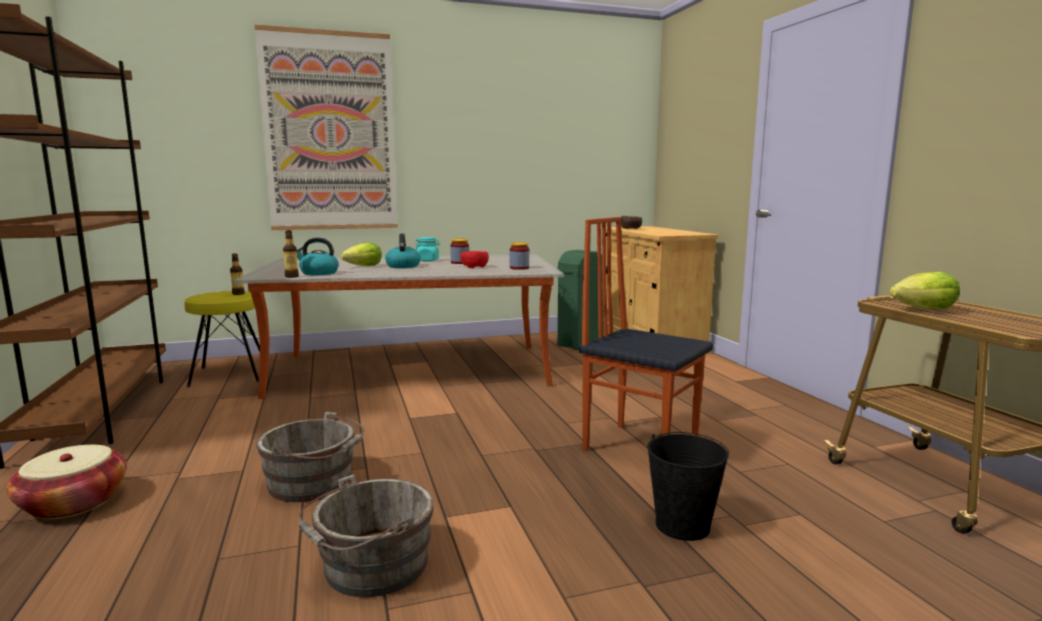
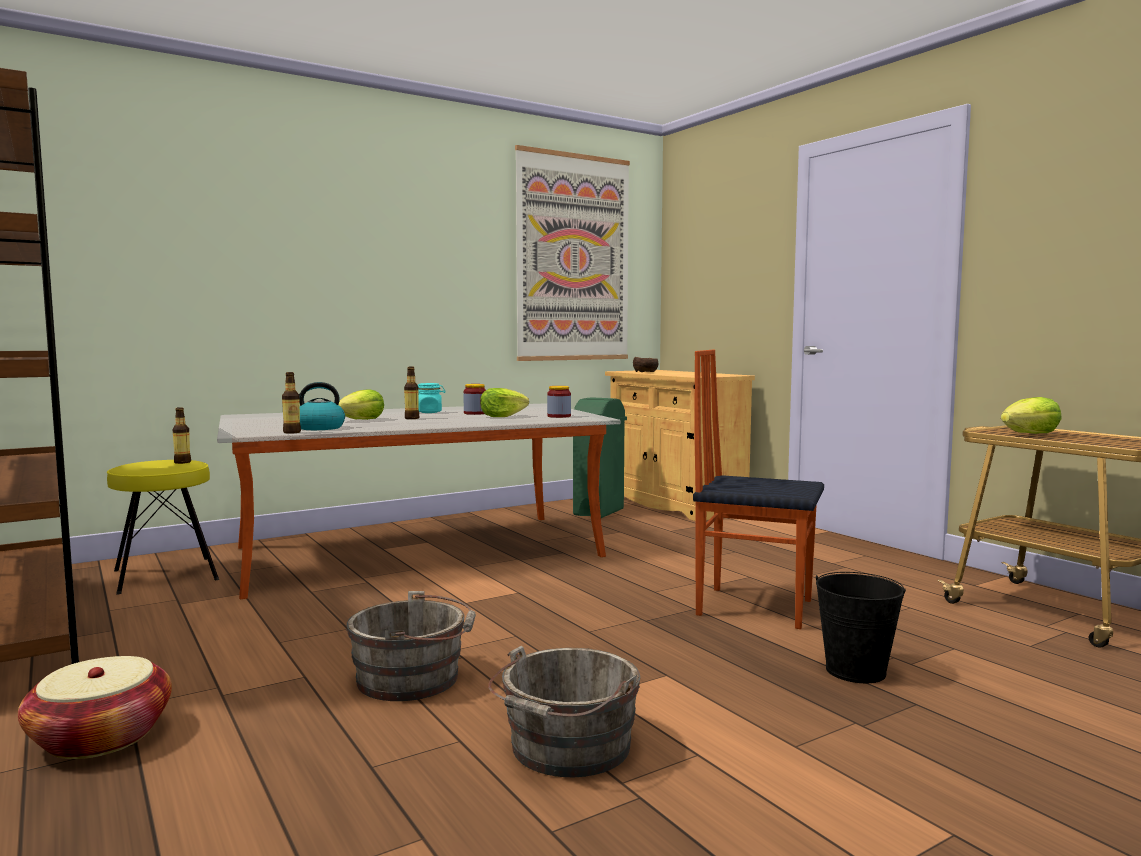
camera: 15 degrees left, 5 degrees down
picture [254,25,398,230] -> picture moved to [515,145,630,361]
kettle [385,233,420,268] -> bottle [404,367,419,419]
red bowl [461,251,489,268] -> lettuce [480,388,529,417]

